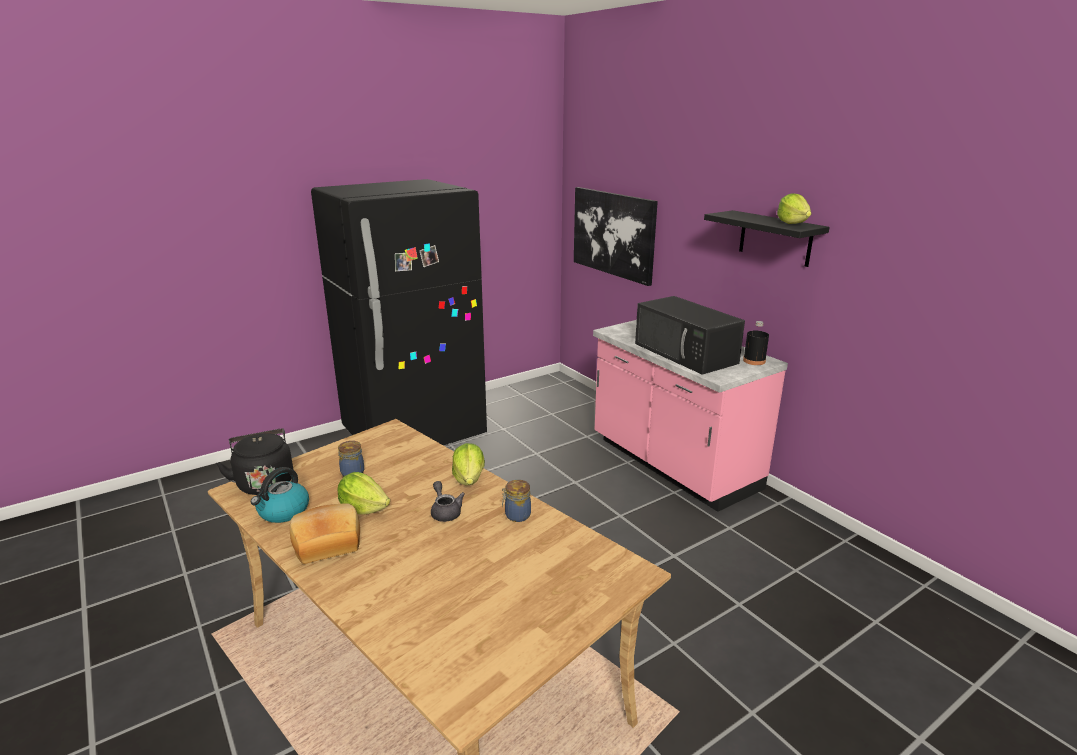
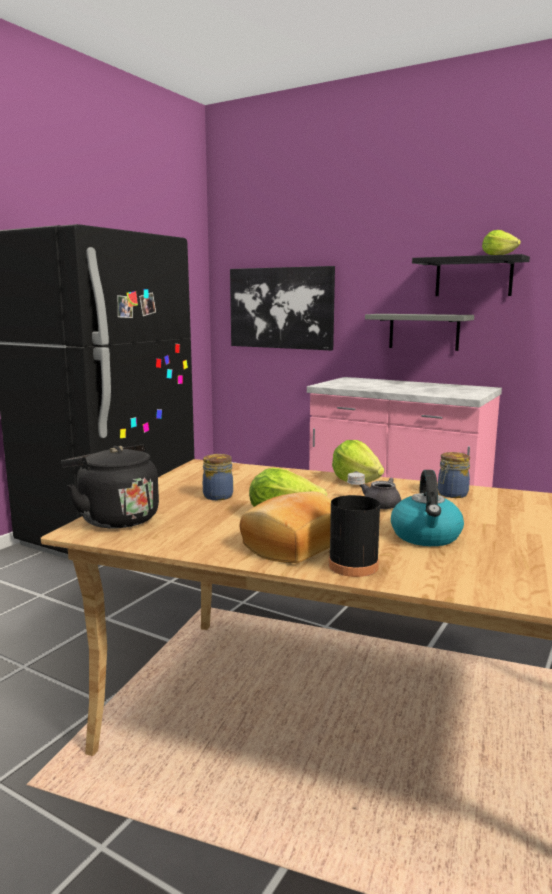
camera: 25 degrees left, 10 degrees down
kettle [251,467,309,523] -> kettle moved to [391,470,464,546]
black microwave [635,296,745,375] -> none
black bottle [743,321,769,365] -> black bottle moved to [329,472,380,577]
none -> grey shelf [365,314,474,351]

